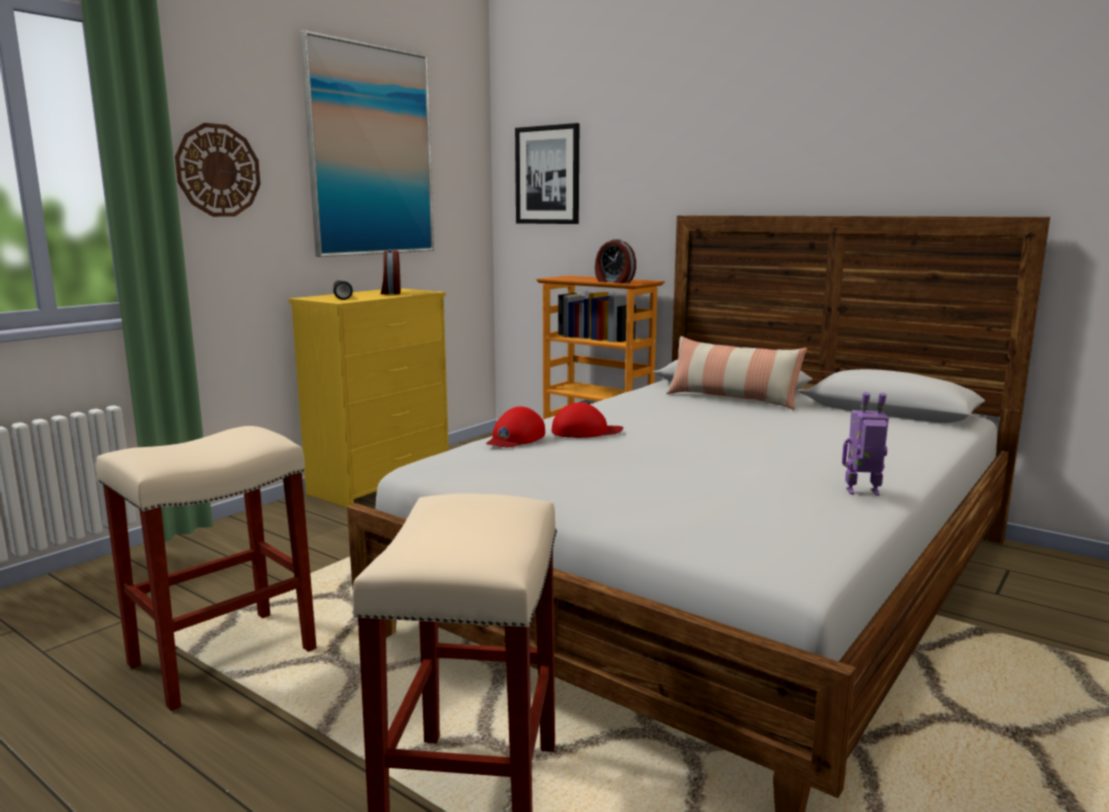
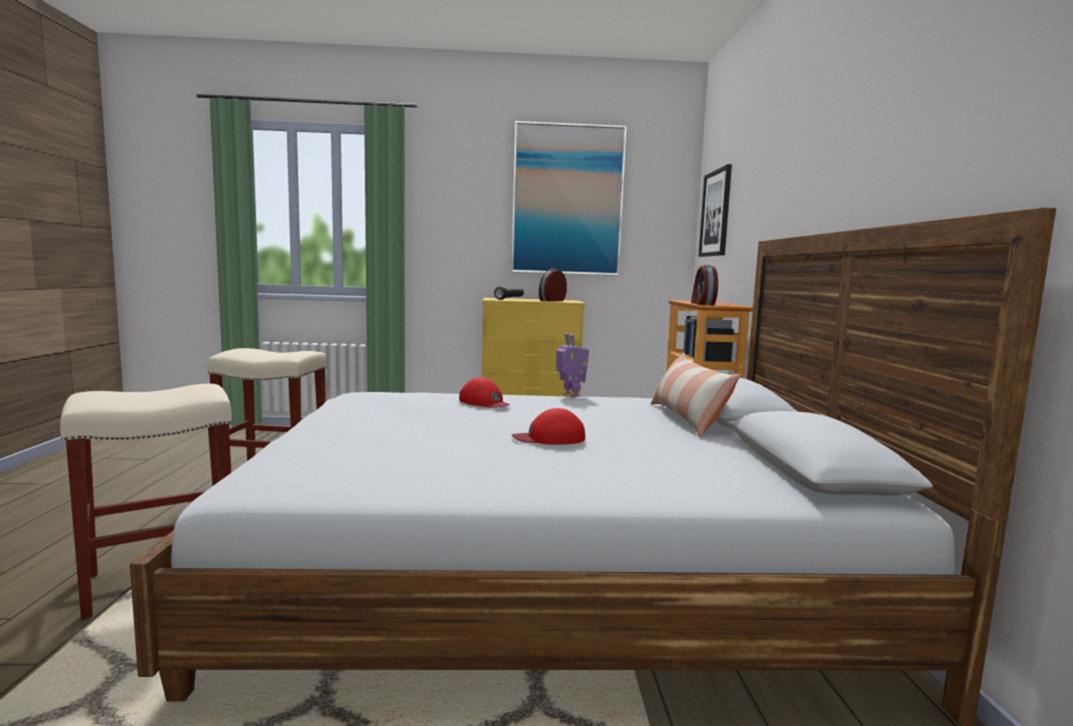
camera: 50 degrees right, 5 degrees down
wall clock [175,123,261,217] -> none
red cap [486,407,545,447] -> red cap moved to [512,408,585,444]
toy robot [842,392,889,496] -> toy robot moved to [556,333,589,397]

